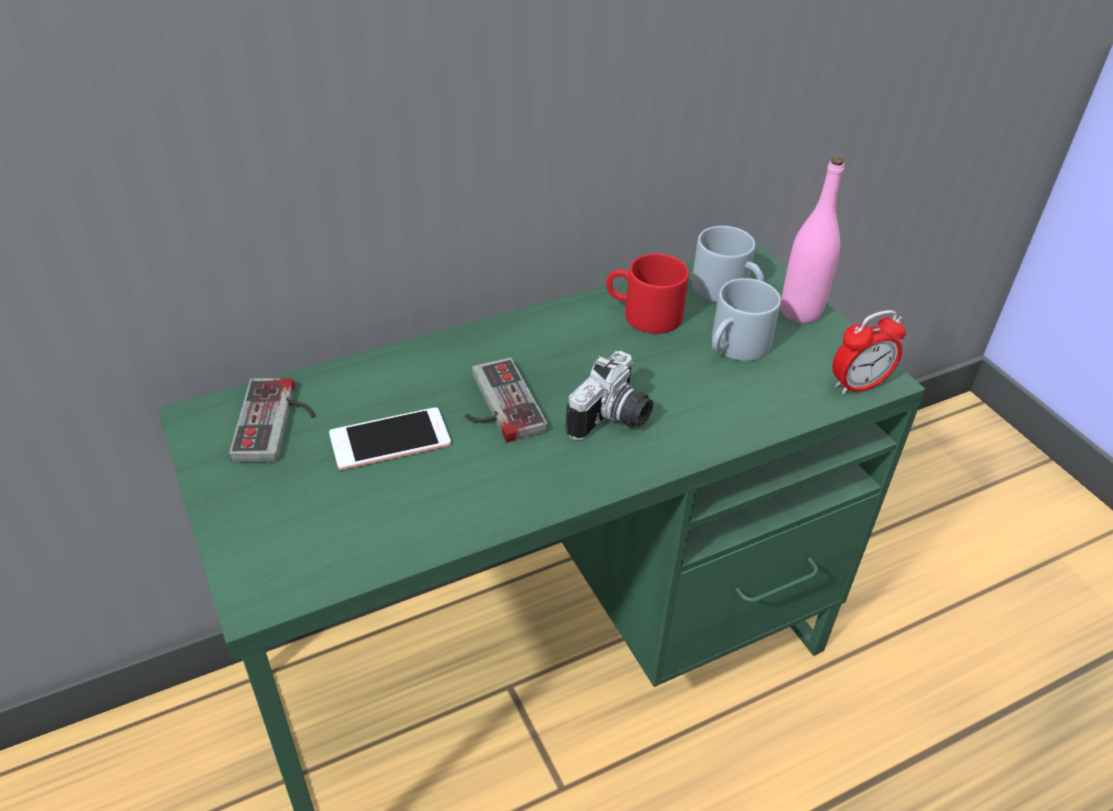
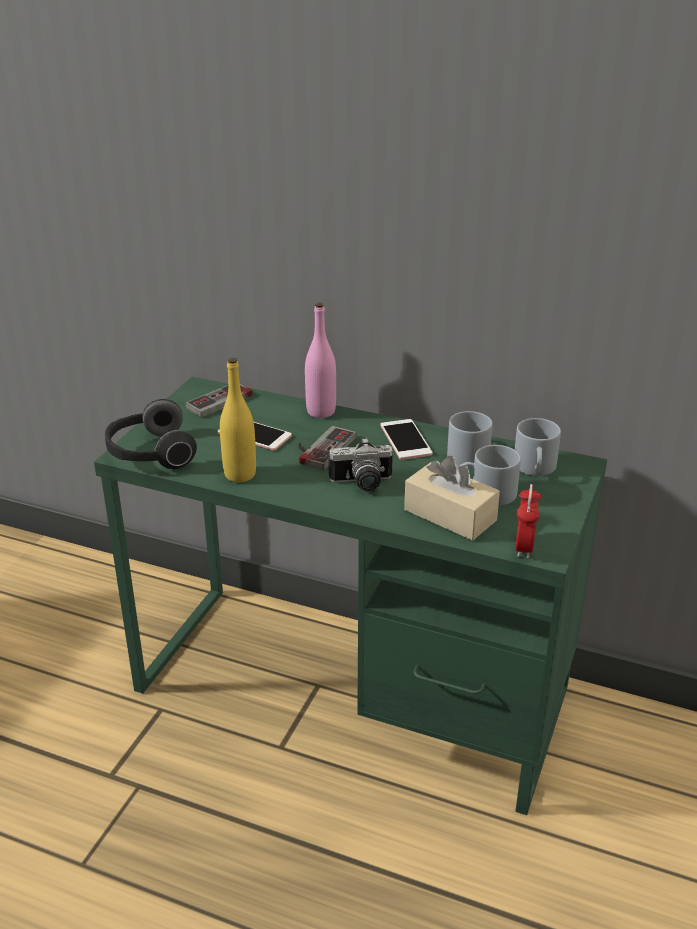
camera: 50 degrees right, 10 degrees down
red mug [606,253,689,334] -> grey mug [447,411,493,468]
pink bottle [781,157,844,323] -> pink bottle moved to [305,303,336,418]
alarm clock [832,310,906,395] -> alarm clock turned 75 degrees clockwise [515,484,541,558]
none -> headphones [105,399,197,469]
none -> yellow bottle [220,358,256,482]
none -> phone [380,419,433,460]
none -> beige tissue box [404,456,500,541]

